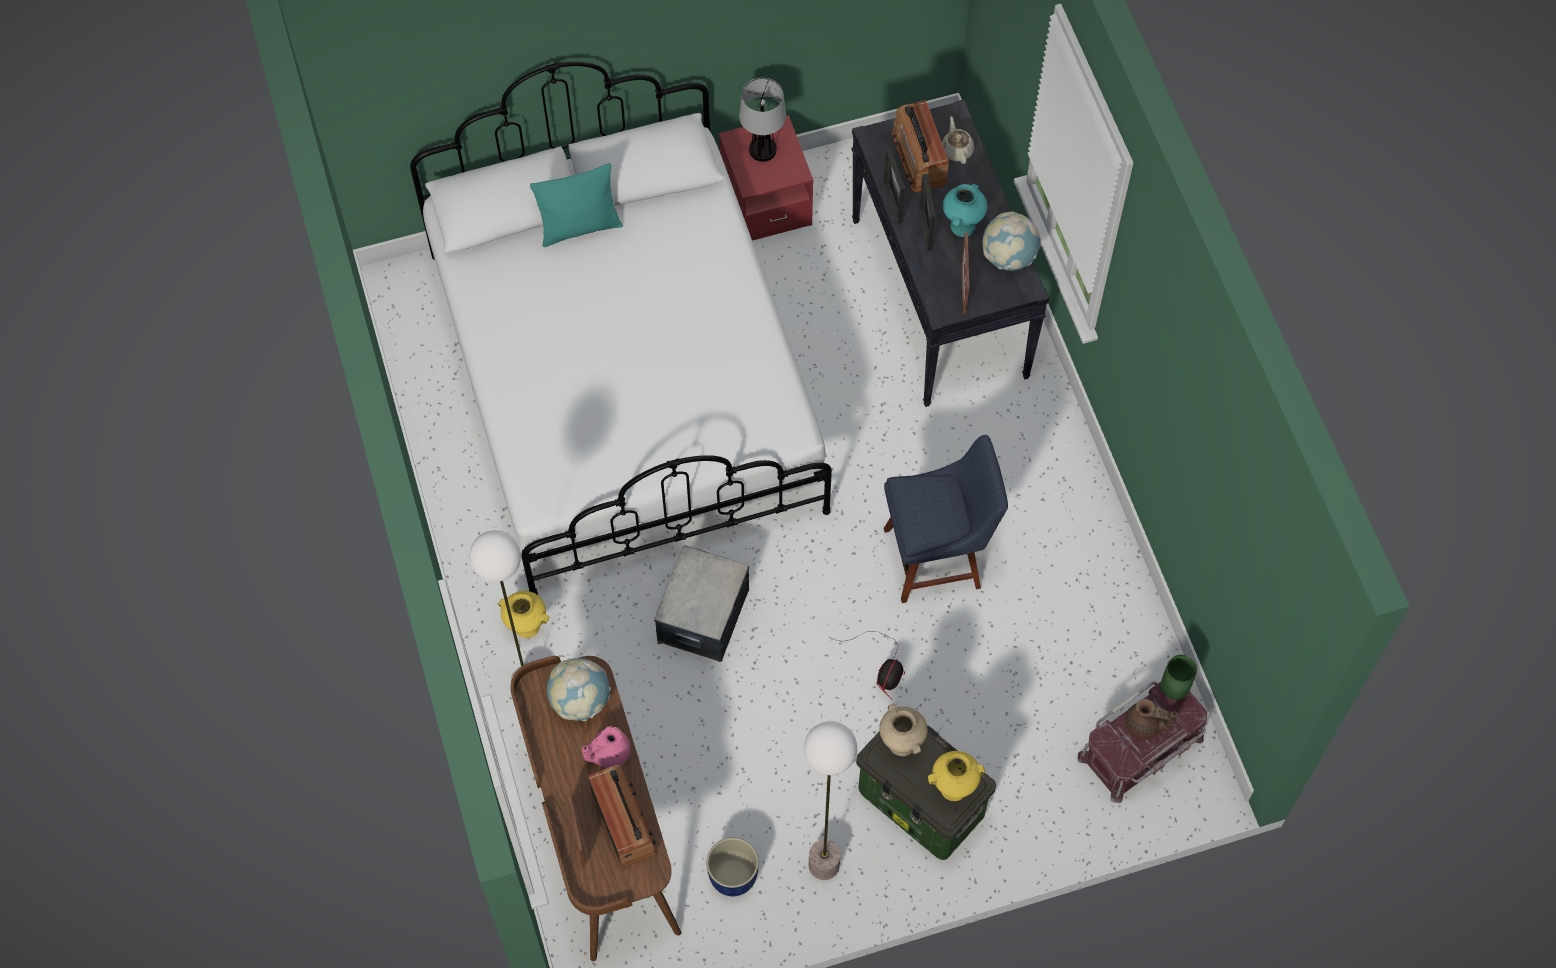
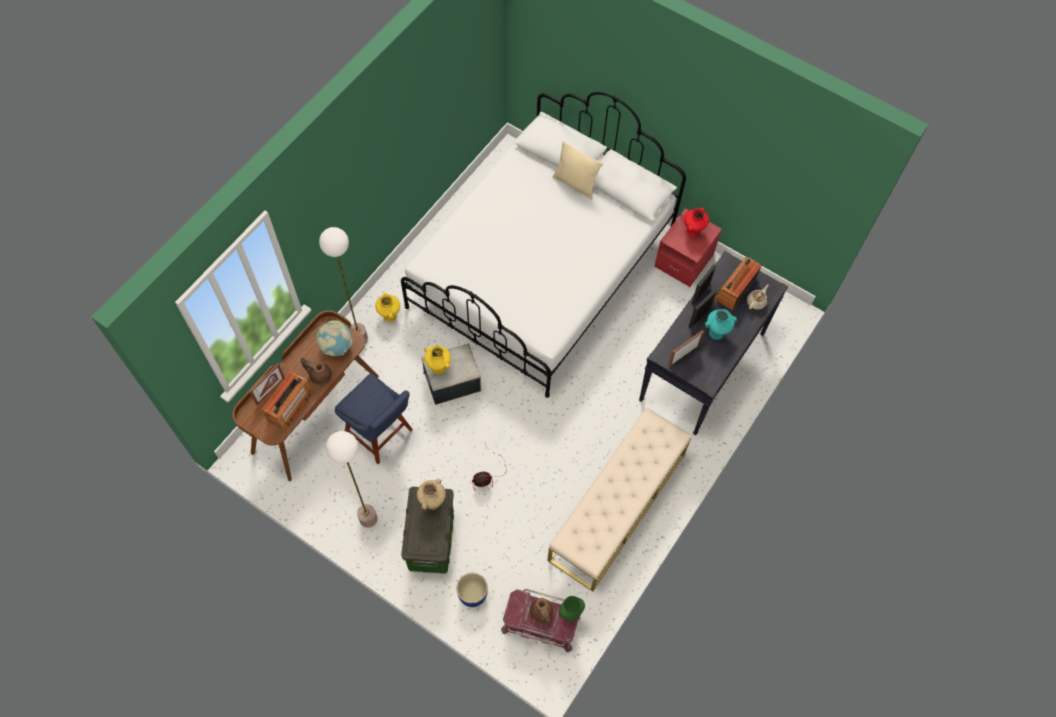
camera: 50 degrees right, 0 degrees up
turquoise pillow [530,163,622,247] -> beige pillow [553,141,603,199]
pink teapot [582,726,631,768] -> brown teapot [300,358,332,385]
blue planter [706,837,759,896] -> blue planter moved to [457,573,488,607]
table lamp [739,78,786,162] -> red vase [684,208,709,237]
blue chair [884,435,1008,603] -> blue chair moved to [335,373,413,464]
yellow vase [928,751,985,801] -> yellow vase moved to [424,346,451,374]
globe [982,211,1041,271] -> none
none -> beige bench [547,407,692,591]

